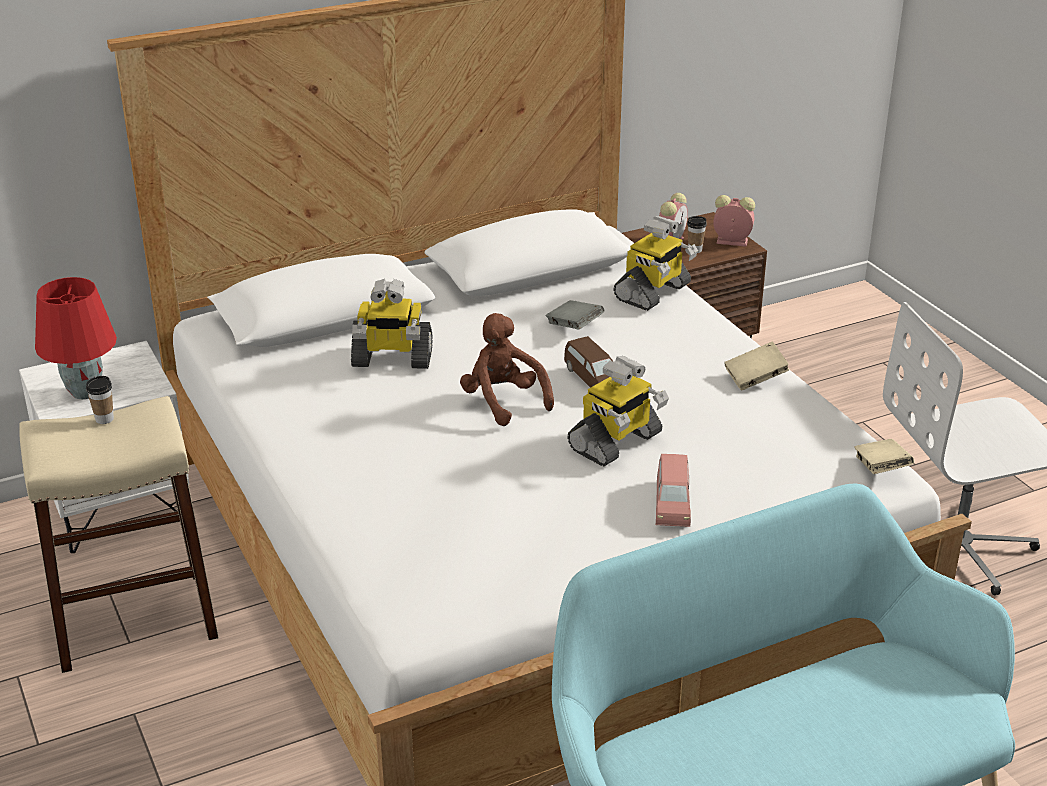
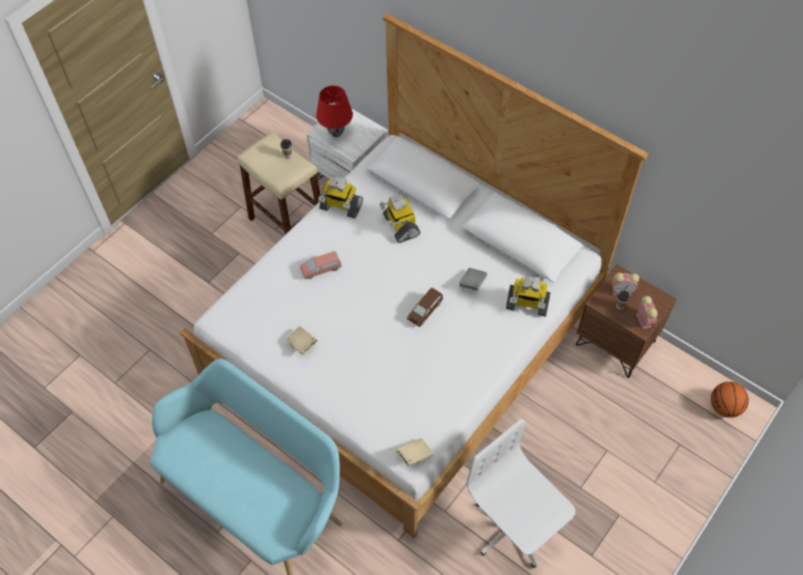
camera: 65 degrees right, 25 degrees up
brown plush toy [460,313,554,426] -> none
toy robot [567,356,669,466] -> toy robot moved to [318,176,363,219]
pink toy car [656,454,691,527] -> pink toy car moved to [300,251,342,279]
beige book [724,342,789,390] -> beige book moved to [285,326,318,355]
none -> basketball [711,382,749,418]

